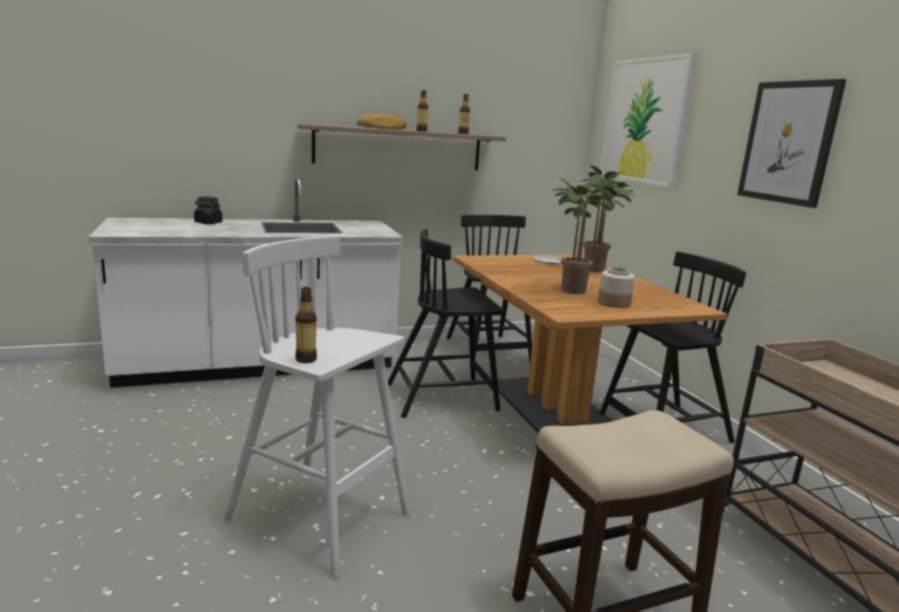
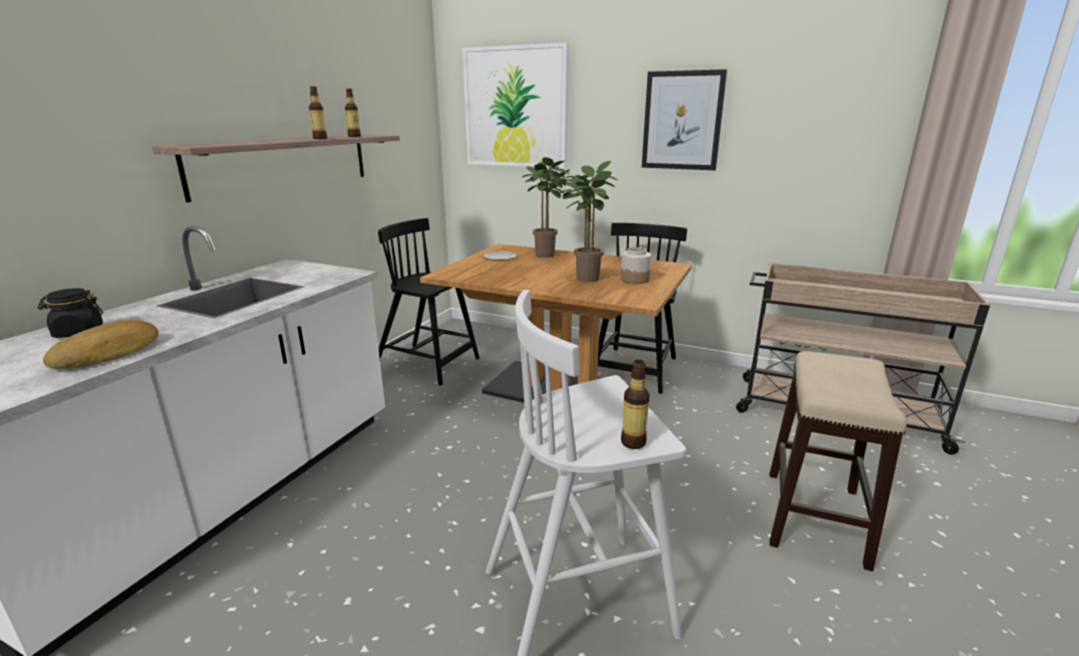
camera: 45 degrees left, 5 degrees up
bread [357,113,407,129] -> bread moved to [43,320,159,369]
black chair [388,229,504,418] -> none

